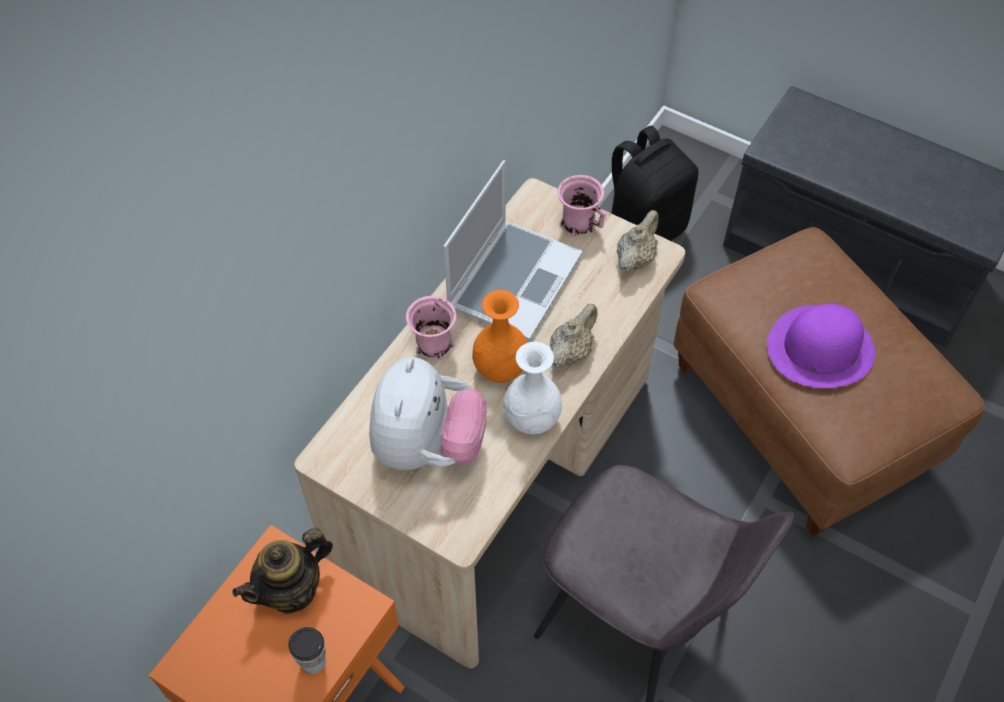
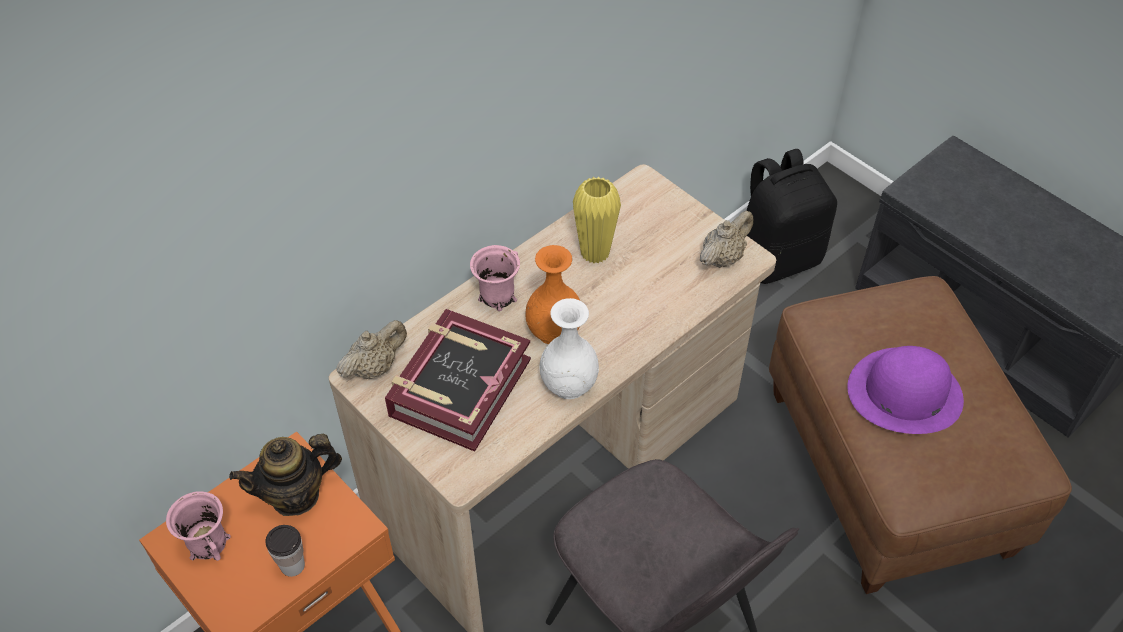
camera: 15 degrees right, 5 degrees down
plush toy [369,357,487,470] -> book [385,309,531,452]
laptop [444,160,583,341] -> yellow vase [573,177,621,263]
beige teapot [550,304,598,368] -> beige teapot moved to [337,320,407,379]
pink mug [557,175,606,237] -> pink mug moved to [166,491,231,561]

